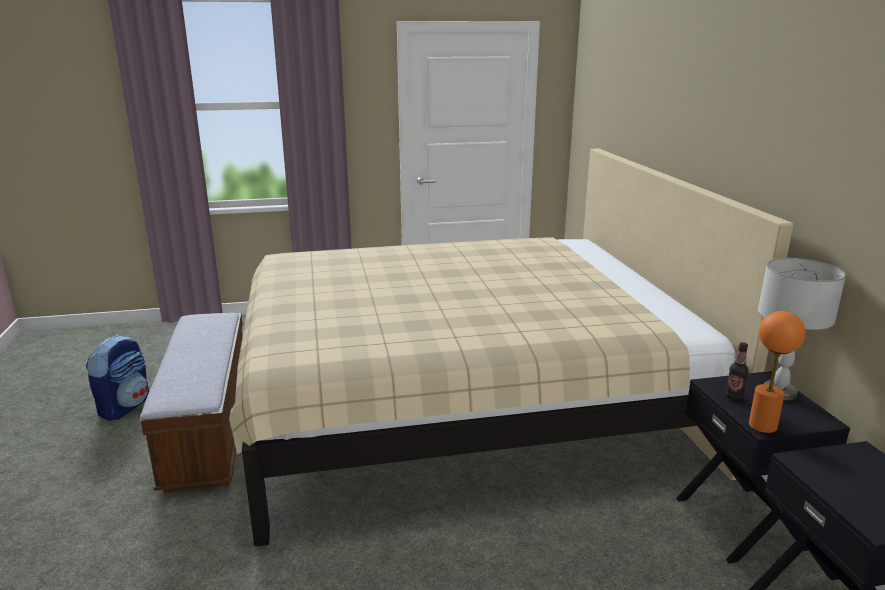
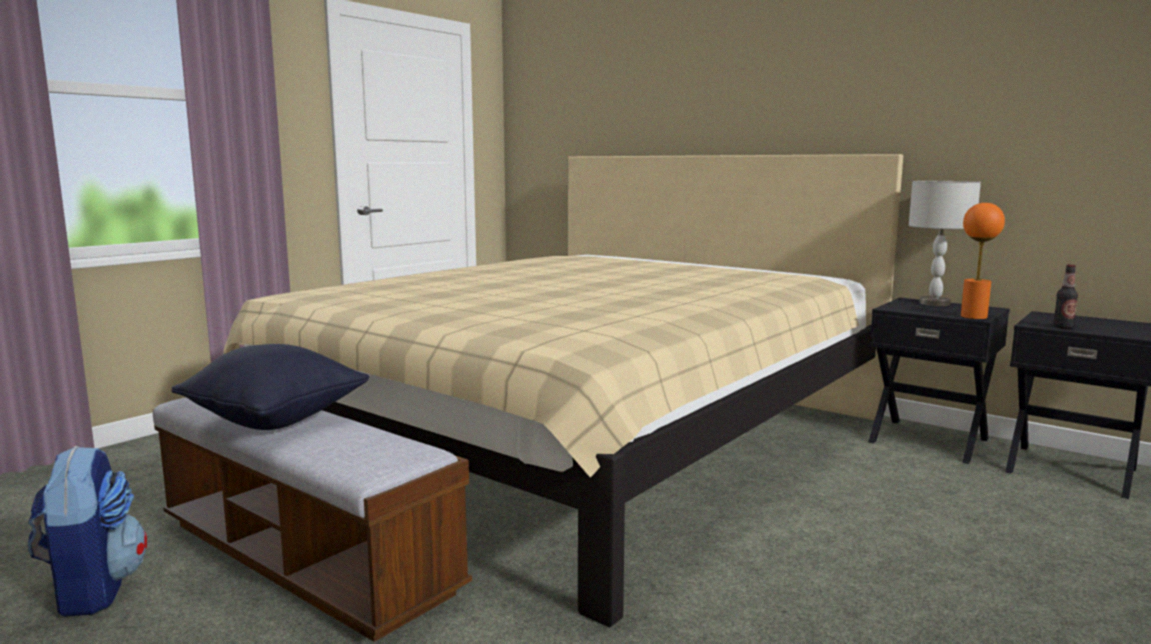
camera: 40 degrees left, 10 degrees down
bottle [725,342,749,400] -> bottle moved to [1053,265,1078,329]
none -> black pillow [171,344,369,430]

